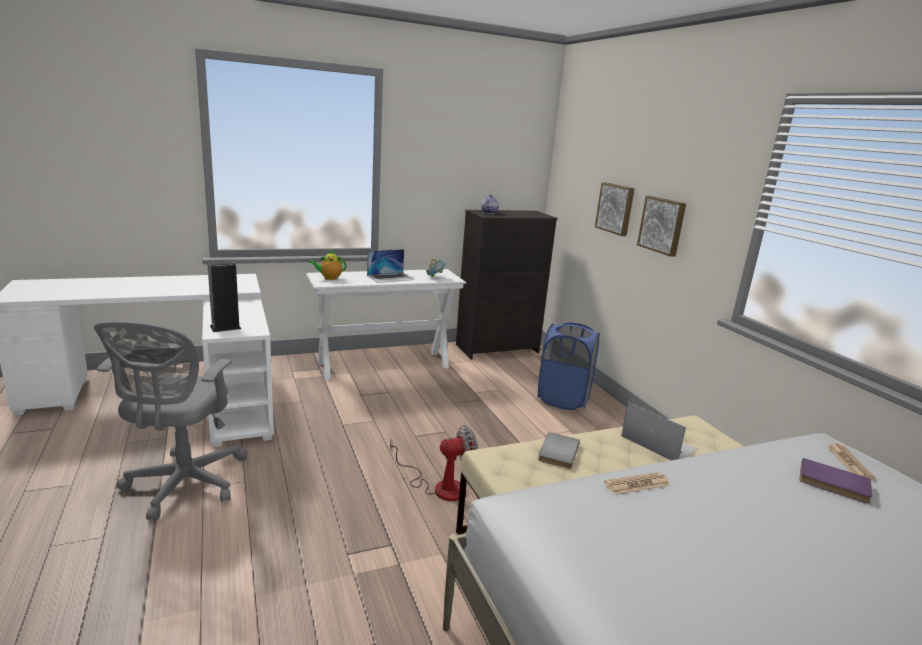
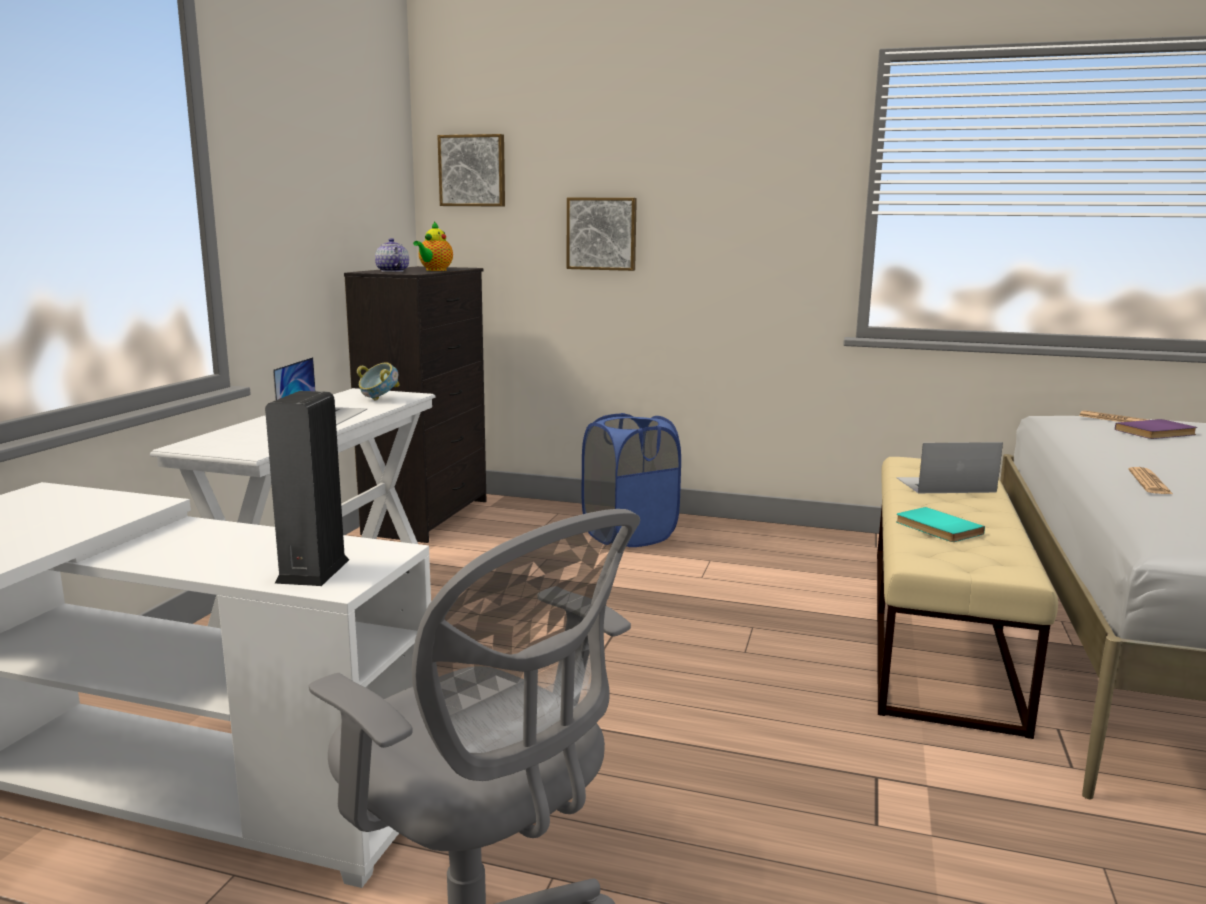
camera: 50 degrees left, 5 degrees down
teapot [309,250,346,280] -> teapot moved to [413,221,453,271]
fan [390,425,478,501] -> none
grey book [538,432,580,469] -> turquoise book [896,507,985,542]
picture [637,196,686,257] -> picture moved to [437,134,505,207]

